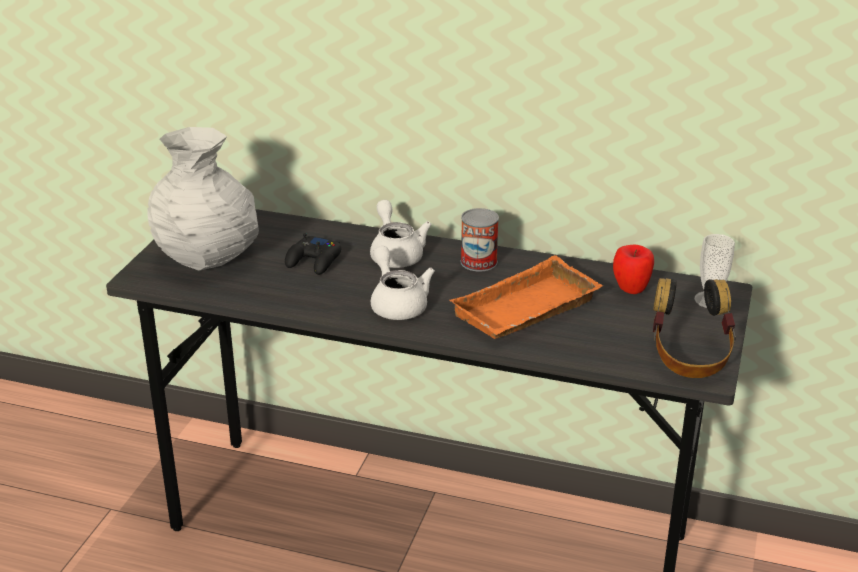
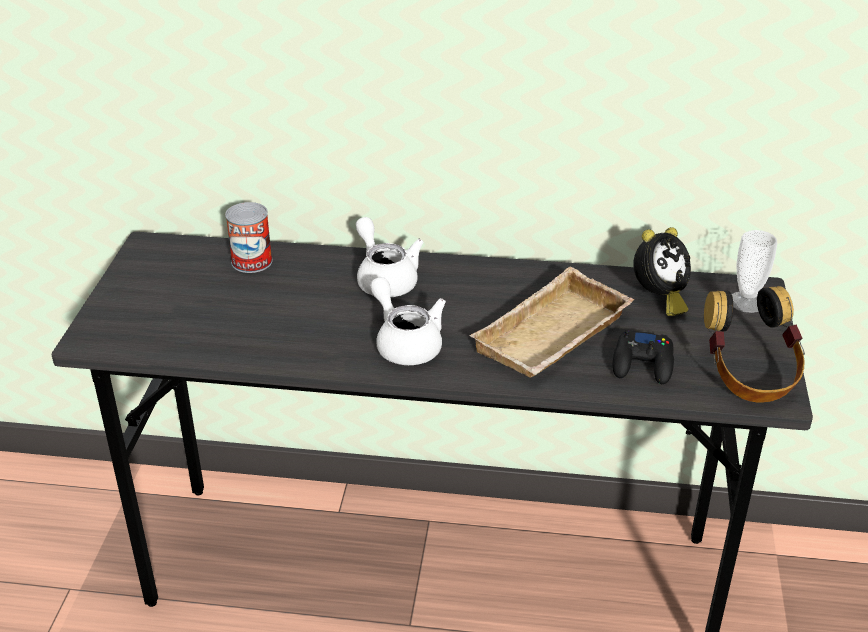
camera: 10 degrees left, 5 degrees up
white vase [147,127,259,271] -> none
black game controller [285,233,341,275] -> black game controller moved to [612,330,674,384]
orange tray [449,255,603,339] -> beige tray [469,267,635,378]
can [461,208,499,271] -> can moved to [225,202,273,273]
apple [613,245,654,294] -> alarm clock [633,227,691,316]

